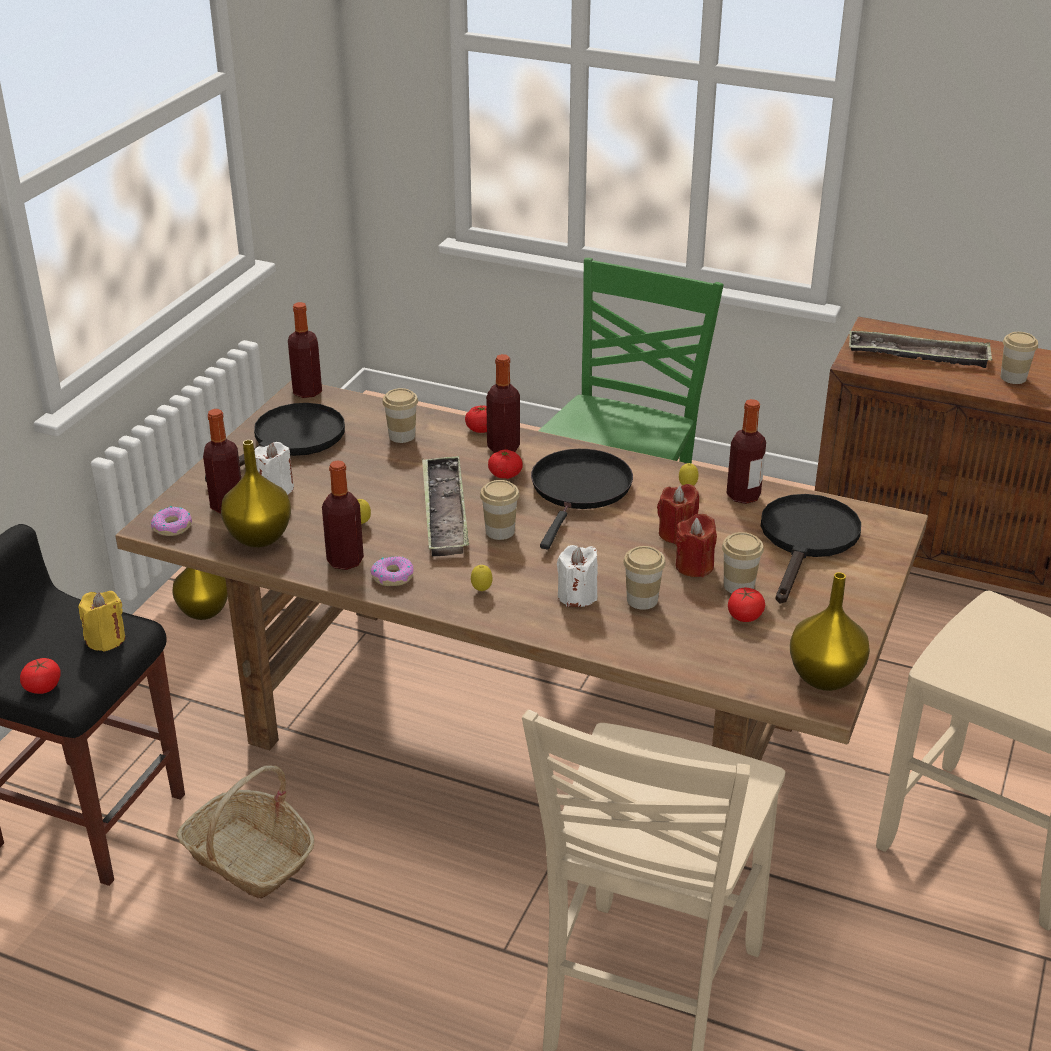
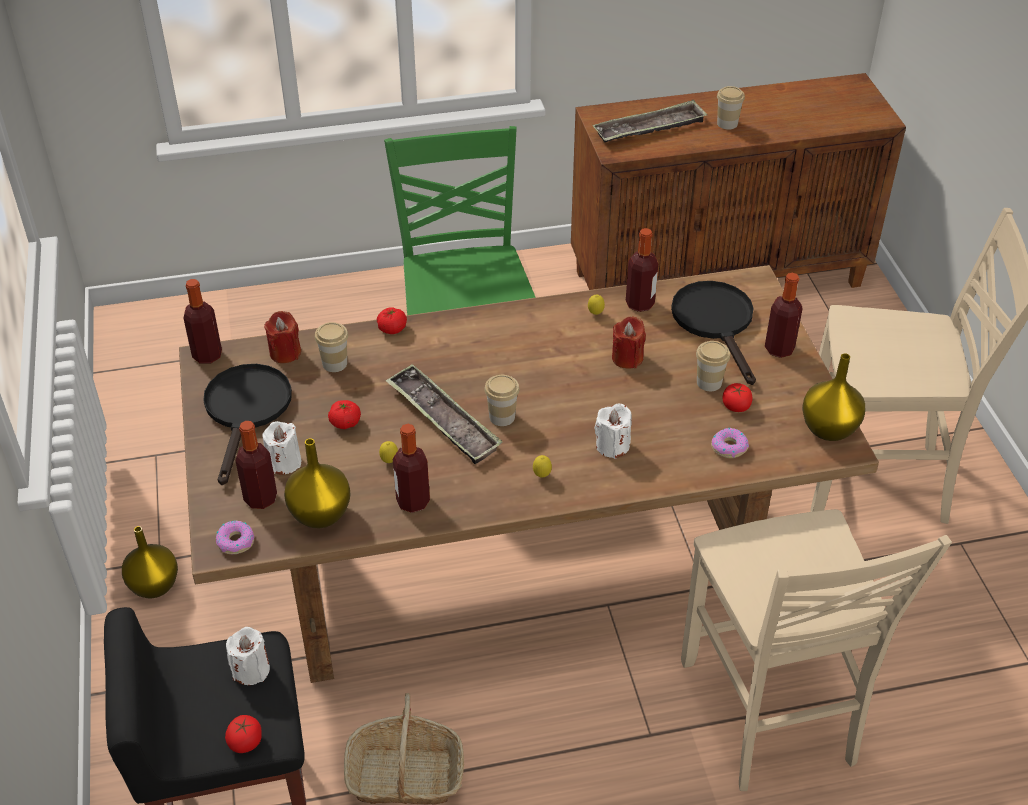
camera: 35 degrees left, 10 degrees up
yellow candle [78,591,125,652] -> white candle [226,627,270,685]
donut [371,556,414,586] -> donut moved to [711,428,749,458]
bottle [486,354,520,453] -> bottle moved to [765,273,803,358]
tomato [488,450,523,479] -> tomato moved to [328,400,361,429]
black frying pan [531,449,633,549] -> none
cup [623,546,665,610] -> none
red candle [676,514,717,577] -> red candle moved to [264,311,301,363]

